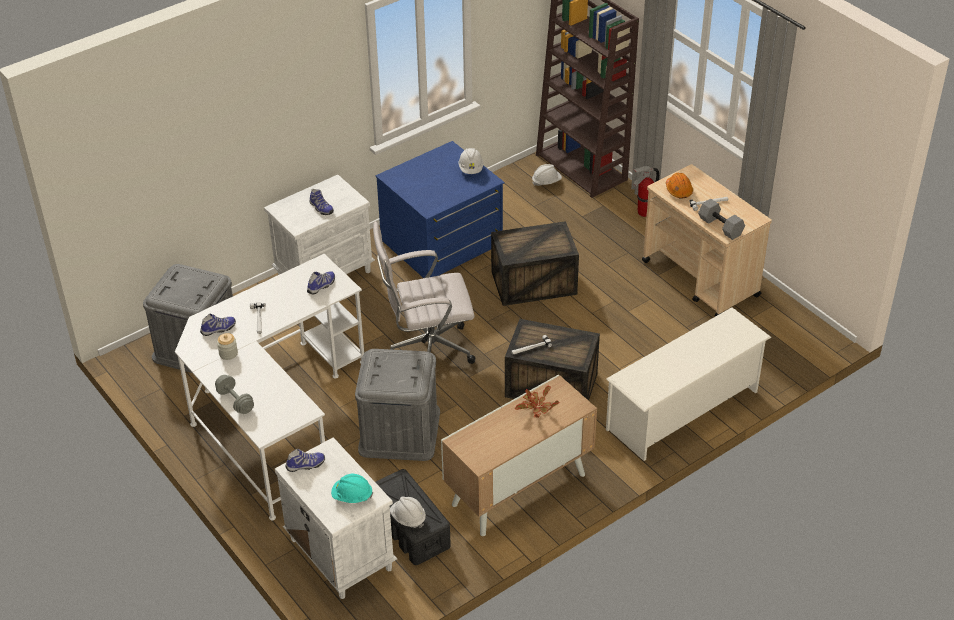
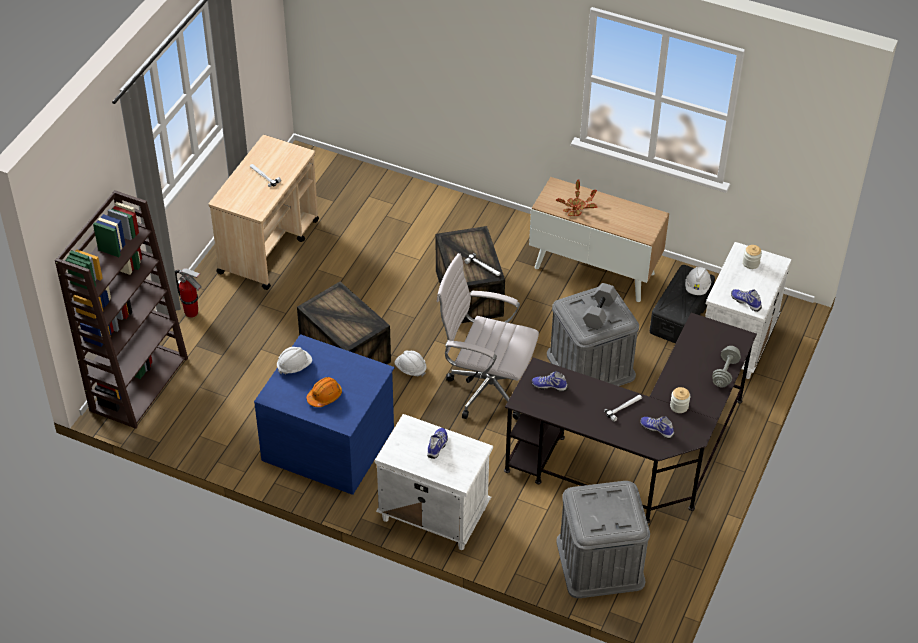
camera: 120 degrees left, 5 degrees up
white desk [175,254,364,521] -> black desk [504,313,757,523]
turquoise hard hat [331,474,373,503] -> jar [743,245,762,269]
white office chair [373,221,475,364] -> white office chair turned 150 degrees clockwise [437,253,539,420]
white hard hat [532,164,562,186] -> white hard hat moved to [395,351,427,377]
white shoe rack [606,307,771,461] -> none
orange hard hat [666,173,693,199] -> orange hard hat moved to [307,377,342,407]
grey dumbbell [698,199,745,240] -> grey dumbbell moved to [583,283,618,330]

